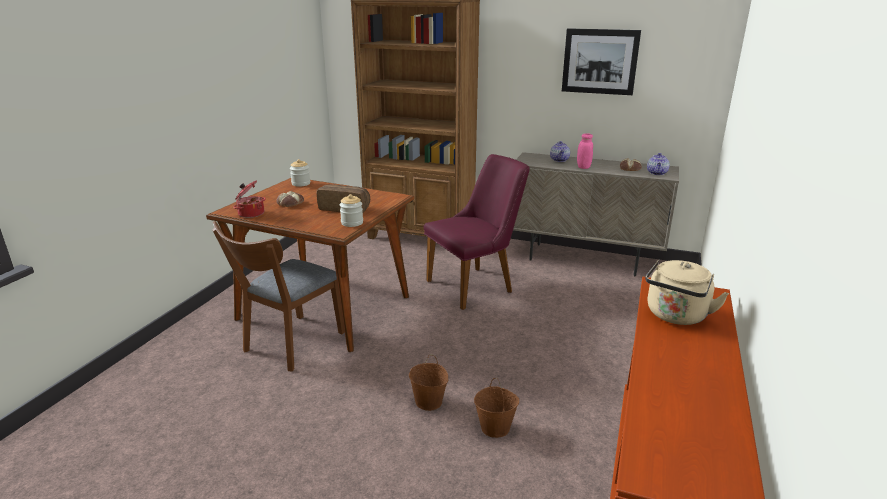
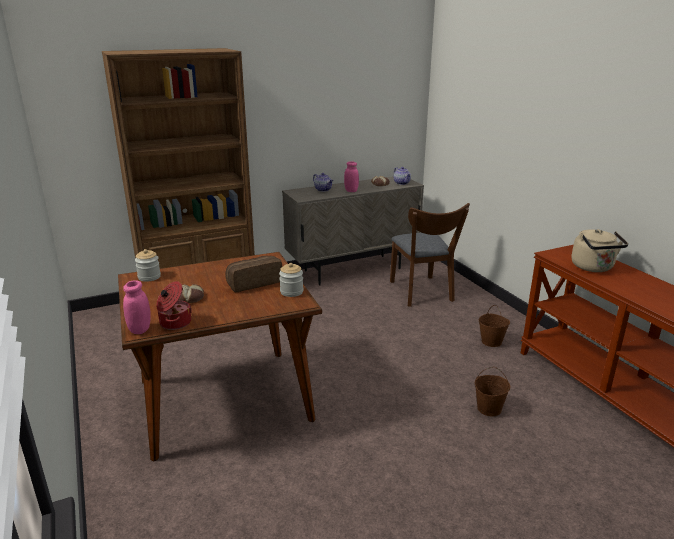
camera: 45 degrees left, 0 degrees up
brown chair [212,221,345,371] -> brown chair moved to [390,203,470,307]
brown bucket [409,354,448,411] -> brown bucket moved to [478,305,510,347]
purple chair [424,154,530,310] -> none
picture [562,28,641,95] -> none
none -> pink jar [123,280,151,334]

